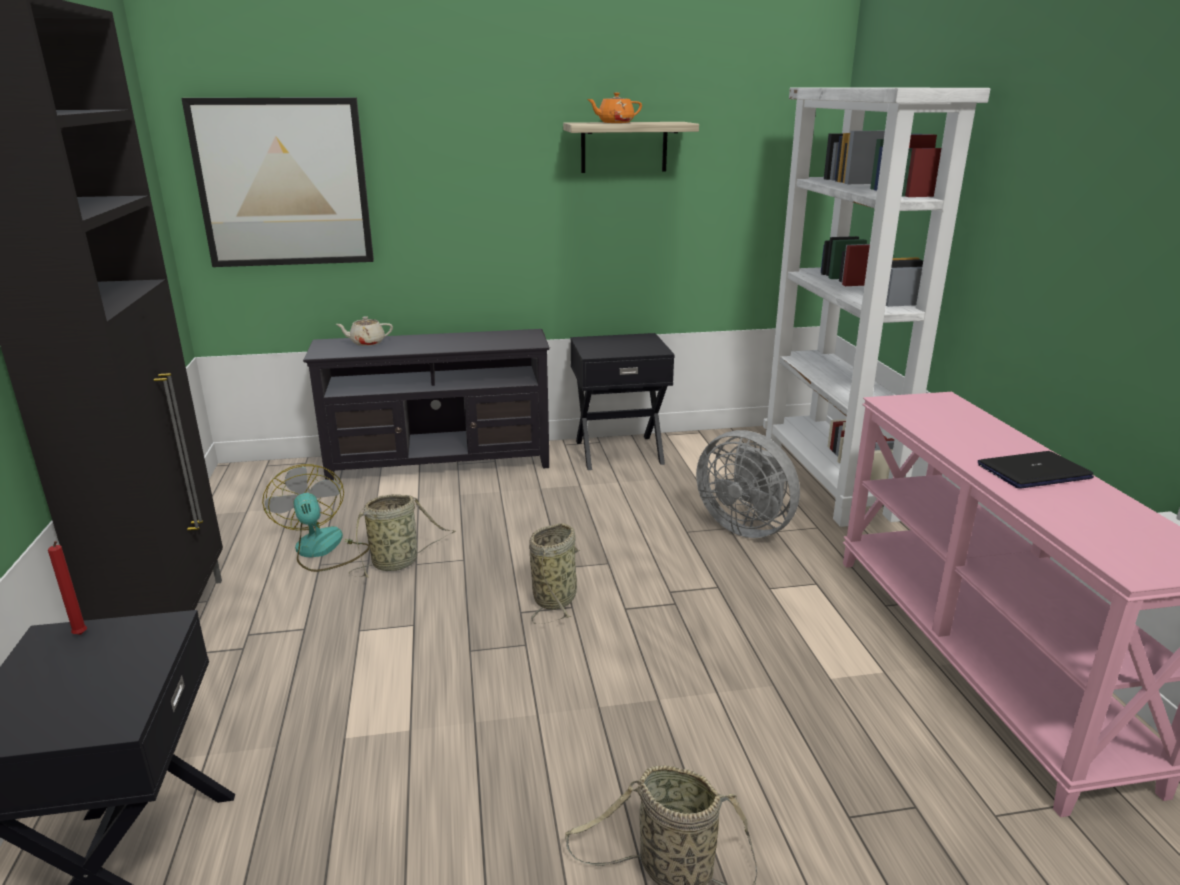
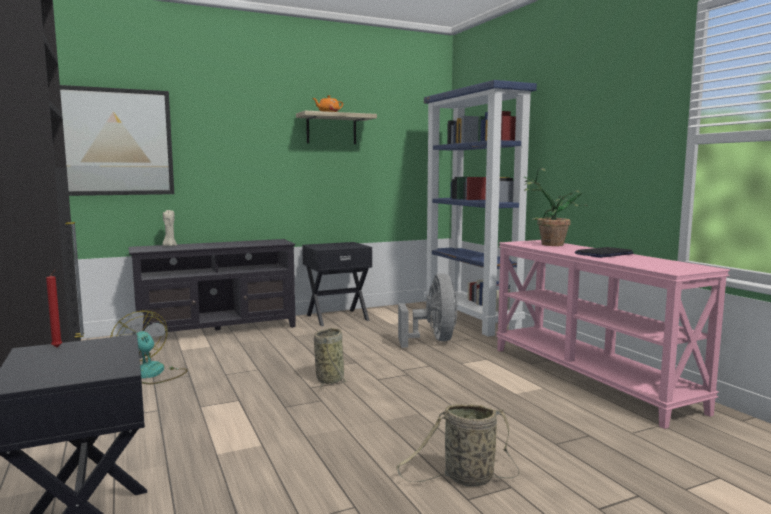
camera: 15 degrees left, 15 degrees down
beige teapot [336,316,393,346] -> beige candle [162,210,177,246]
basket [348,494,456,578] -> none
grey fan [696,430,800,538] -> grey fan turned 120 degrees counterclockwise [398,273,457,348]
white bookcase [763,87,990,527] -> blue bookcase [424,80,537,337]
none -> potted plant [524,168,588,246]

